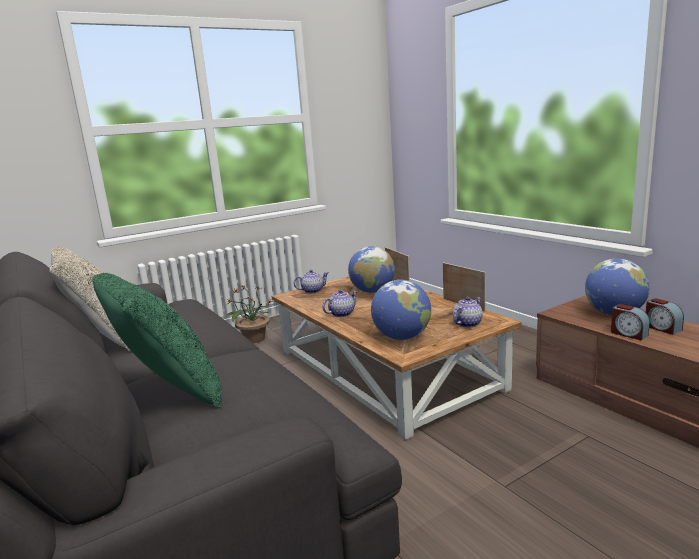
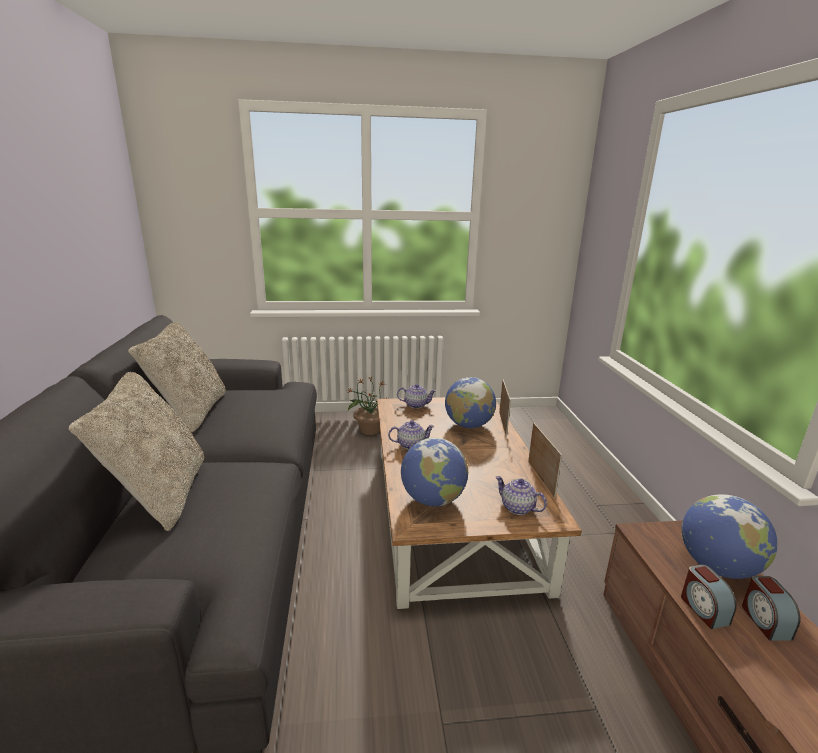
camera: 25 degrees right, 5 degrees up
green pillow [92,273,223,409] -> beige pillow [68,372,204,531]
teapot [453,297,483,327] -> teapot turned 120 degrees counterclockwise [495,476,547,515]

